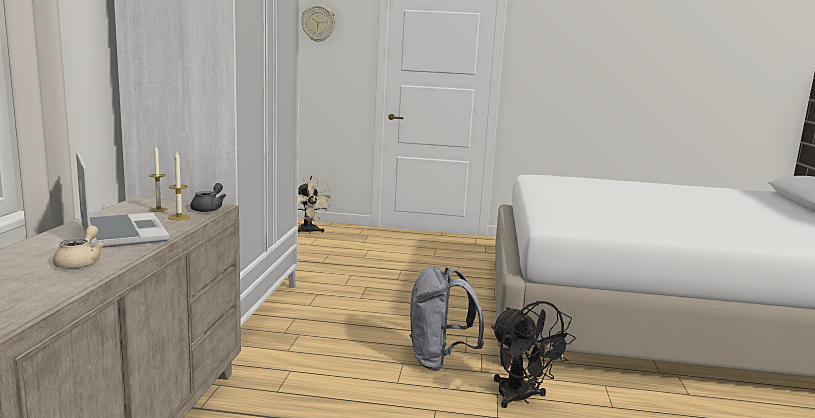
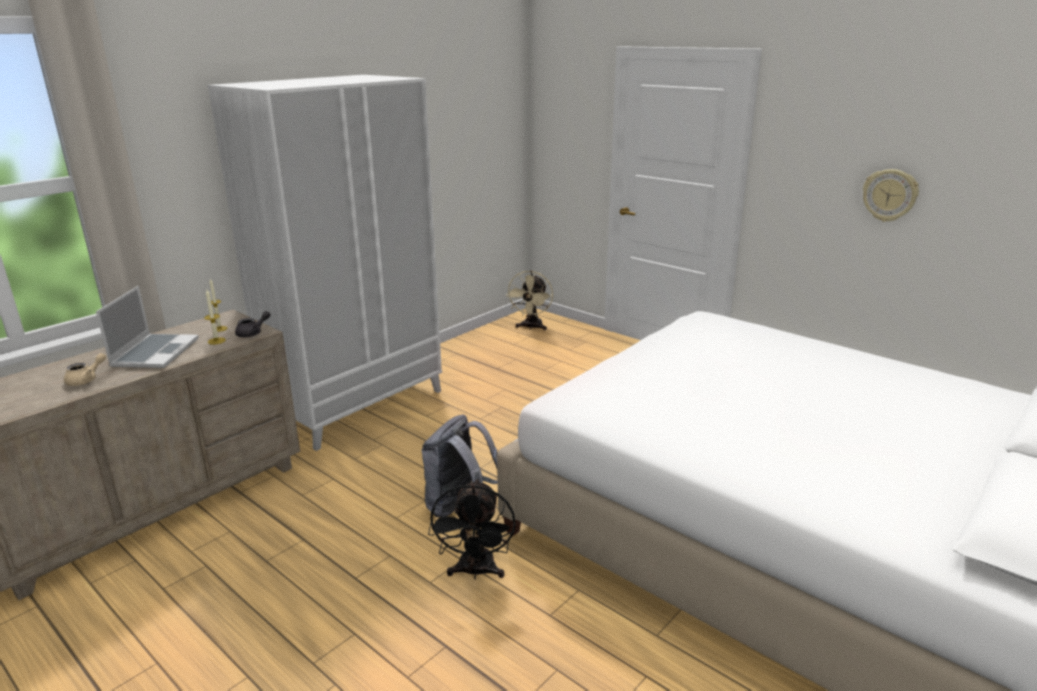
camera: 35 degrees right, 10 degrees up
wall clock [301,5,336,42] -> wall clock moved to [863,169,919,222]

